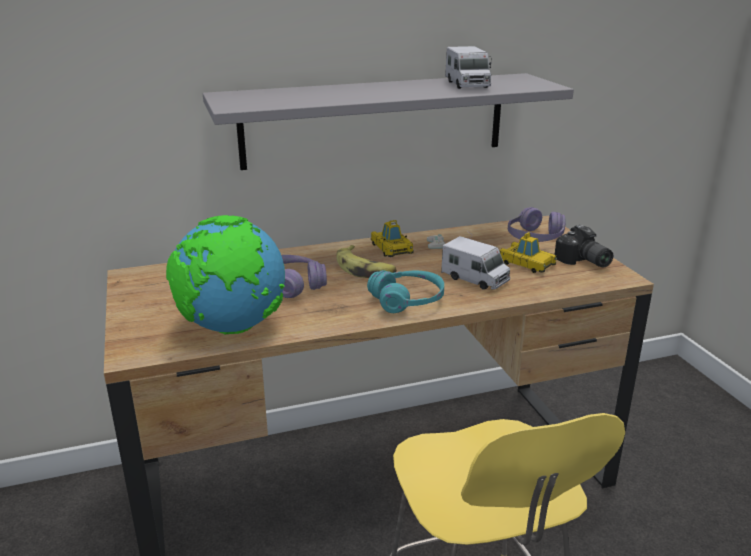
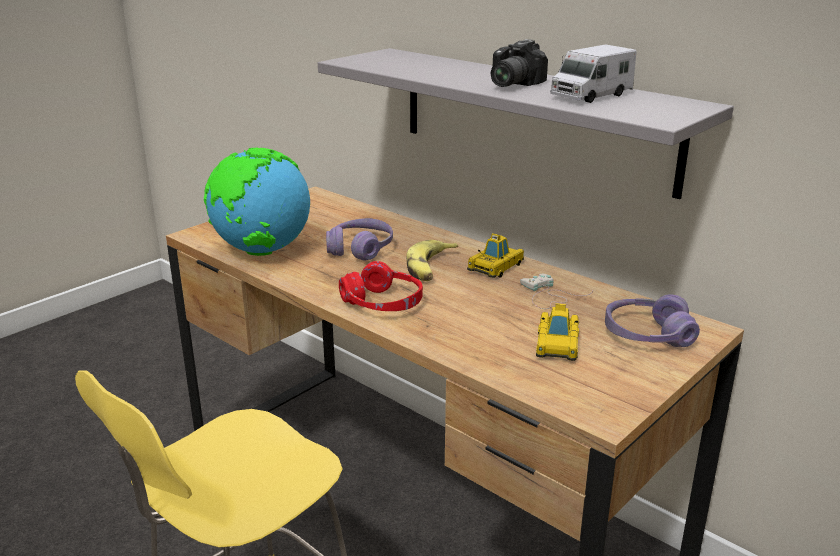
camera: 60 degrees right, 0 degrees up
turquoise headphones [367,270,444,313] -> red headphones [339,261,423,311]
toy truck [441,236,510,290] -> none
camera [555,225,613,267] -> camera moved to [491,39,548,87]

